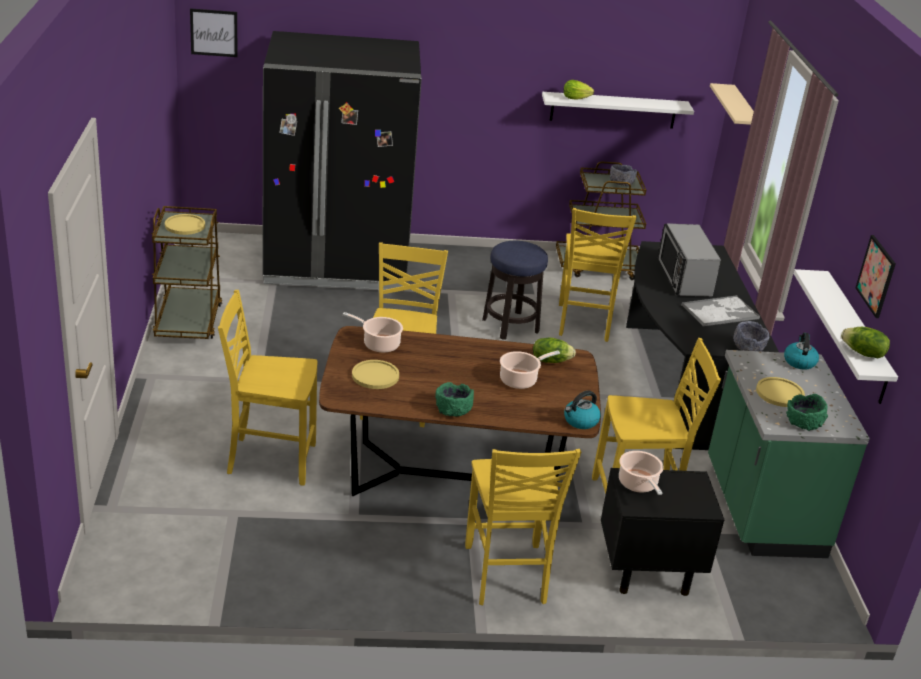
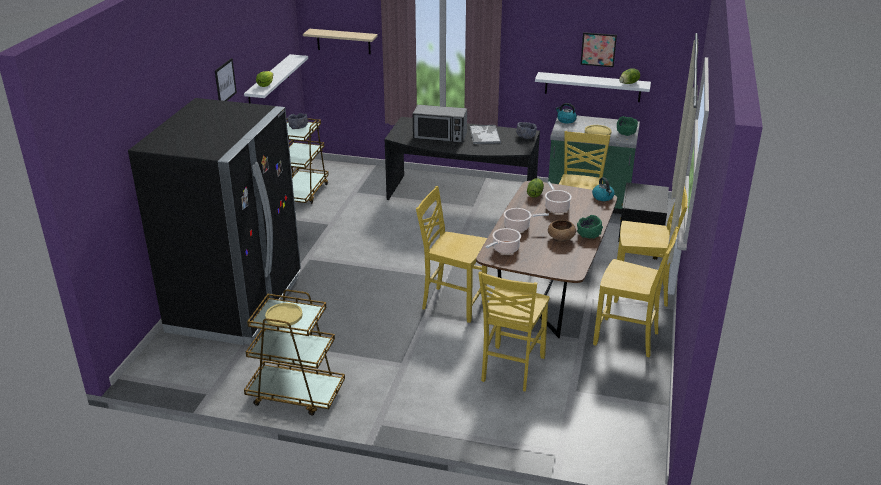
camera: 70 degrees left, 0 degrees up
picture [190,8,238,57] -> picture moved to [215,58,237,101]
yellow plate [352,360,399,389] -> none
stool [482,241,548,340] -> none
yellow chair [559,208,636,342] -> yellow chair moved to [593,226,679,357]
cooking pot [619,451,664,495] -> cooking pot moved to [504,208,549,232]
none -> brown bowl [548,220,576,243]

